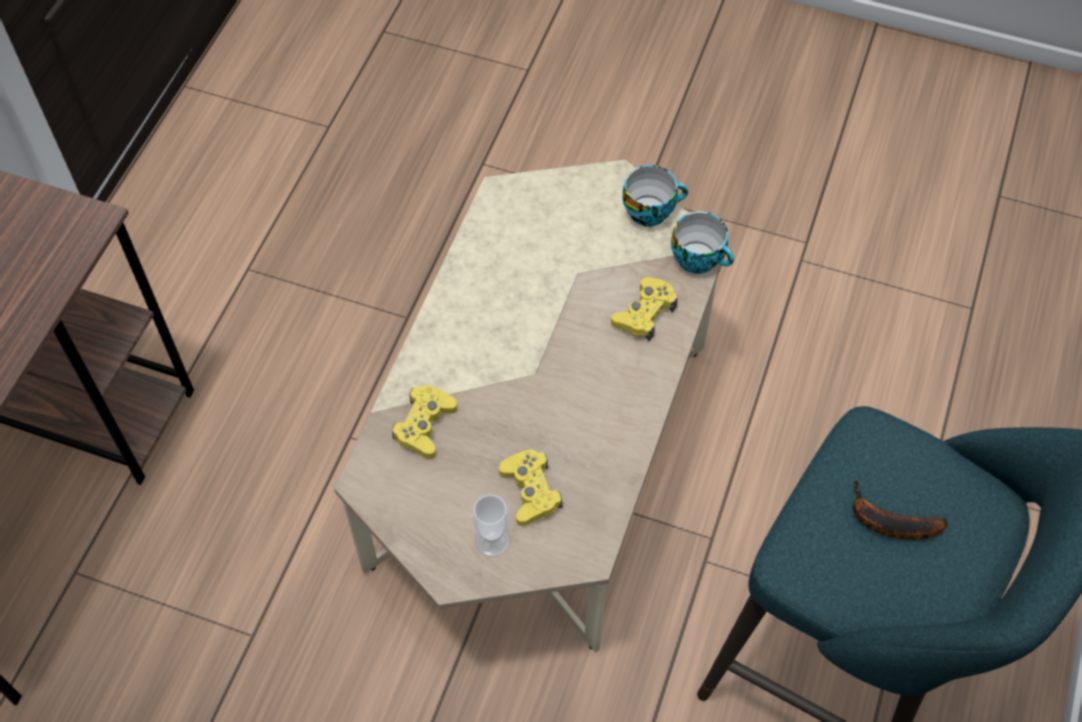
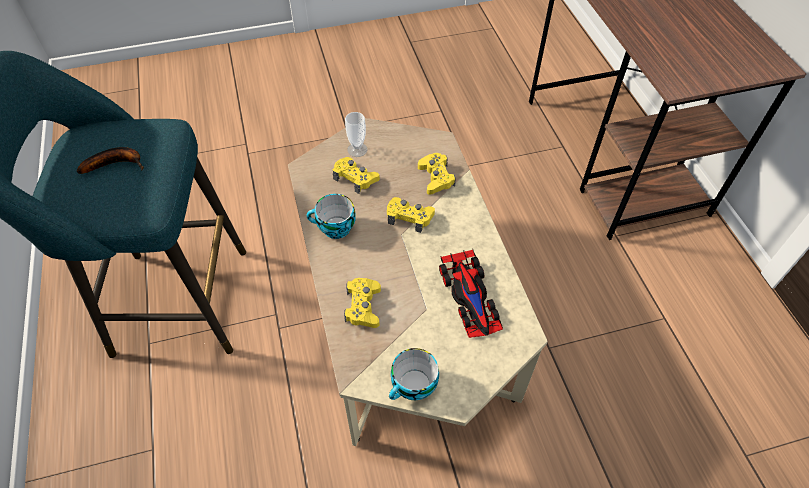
camera: 145 degrees right, 5 degrees down
cup [671,211,734,274] -> cup moved to [306,194,356,239]
none -> yellow game controller [387,197,435,233]
none -> toy car [439,248,503,338]

